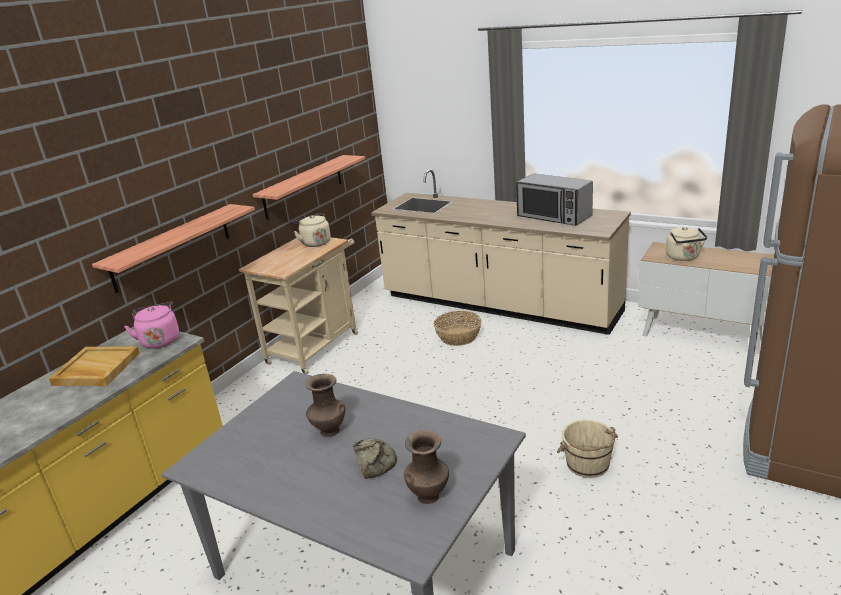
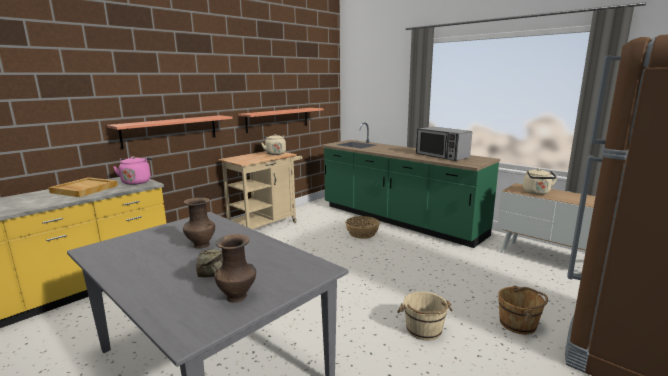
camera: 10 degrees right, 10 degrees down
beige counter [371,169,631,335] -> green counter [321,122,500,248]
none -> brown bucket [498,285,548,334]

